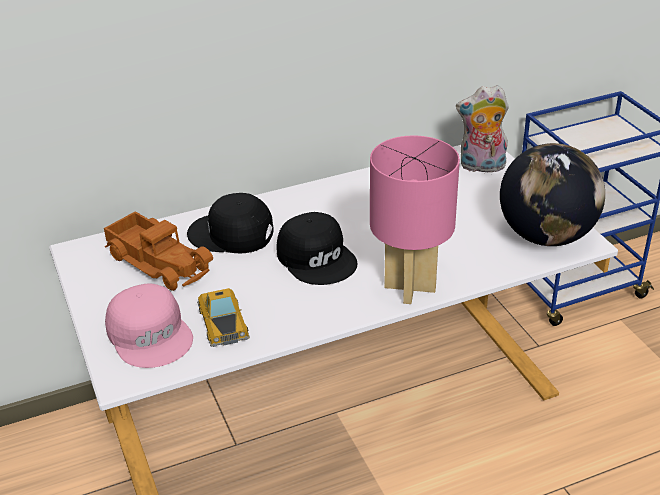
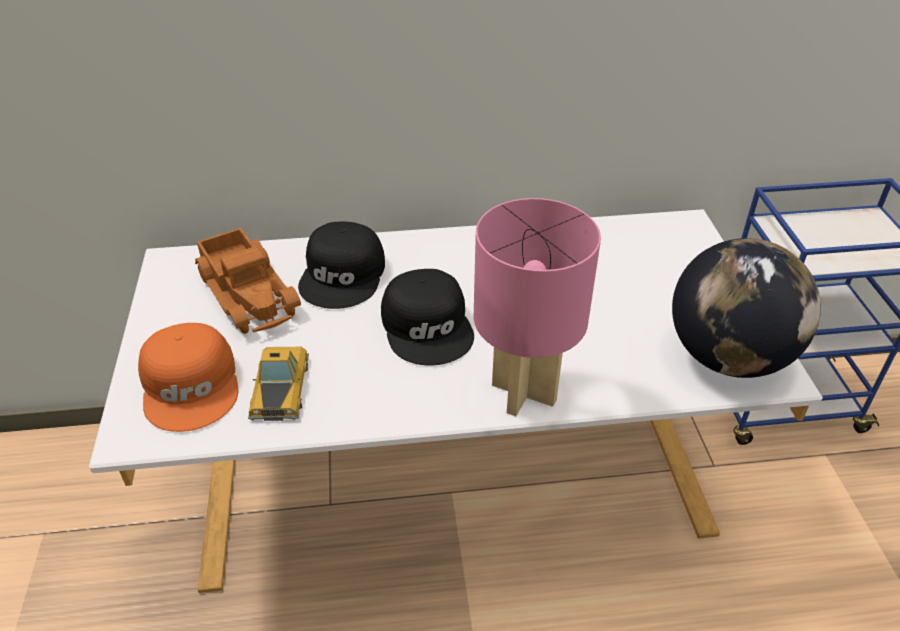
camera: 15 degrees right, 5 degrees up
pink cap [105,283,193,368] -> orange cap [138,323,239,432]
black cap [187,193,274,254] -> black cap turned 105 degrees counterclockwise [298,222,385,309]
plush toy [456,85,509,175] -> none

